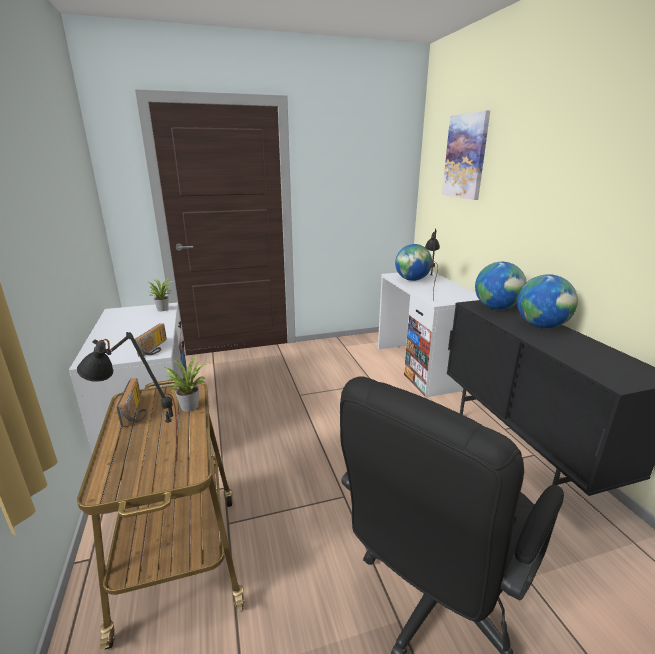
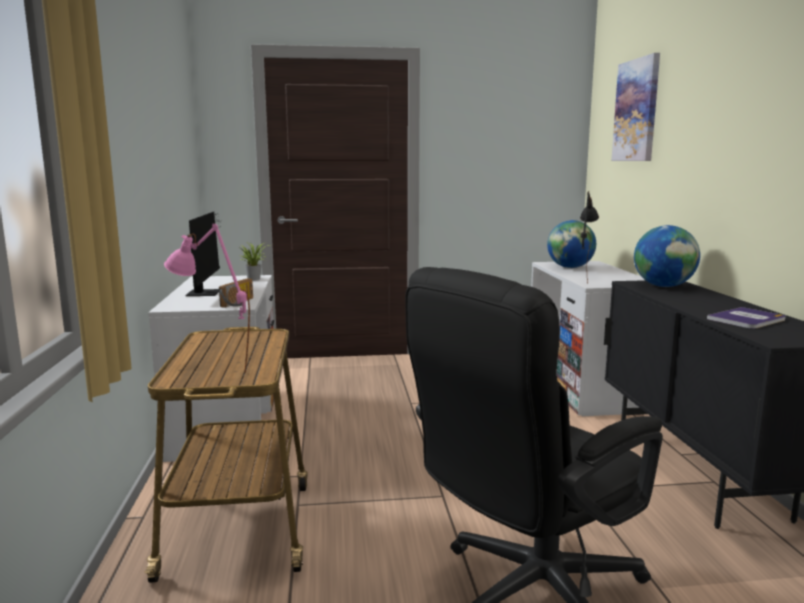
camera: 10 degrees right, 10 degrees down
black table lamp [77,332,178,460] -> pink table lamp [164,224,250,373]
radio [116,378,147,427] -> none
potted plant [165,356,212,412] -> none
globe [517,274,578,328] -> none
none -> monitor [186,212,222,296]
none -> book [707,307,786,329]

